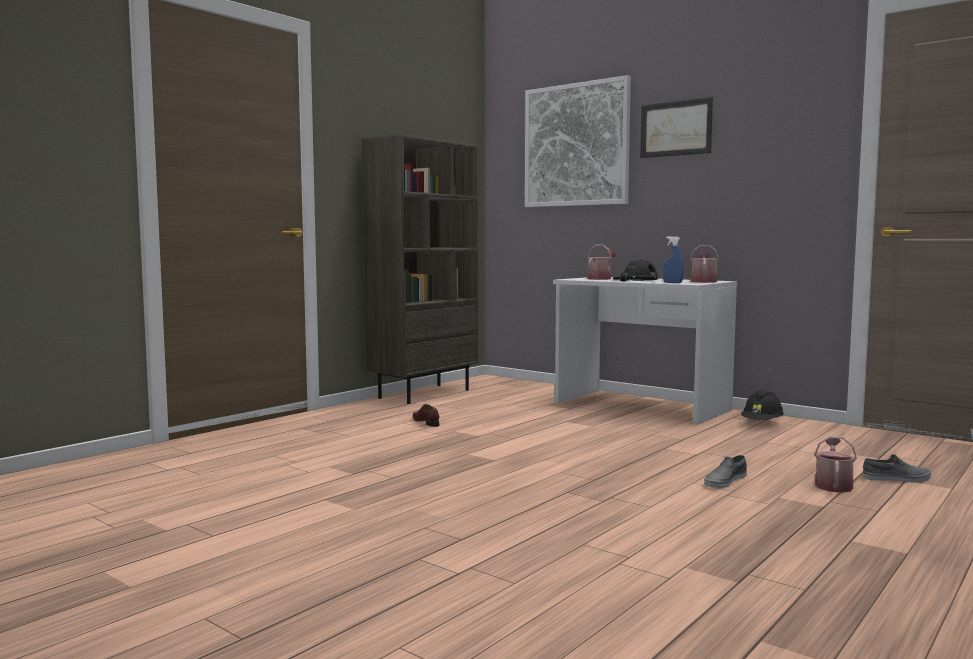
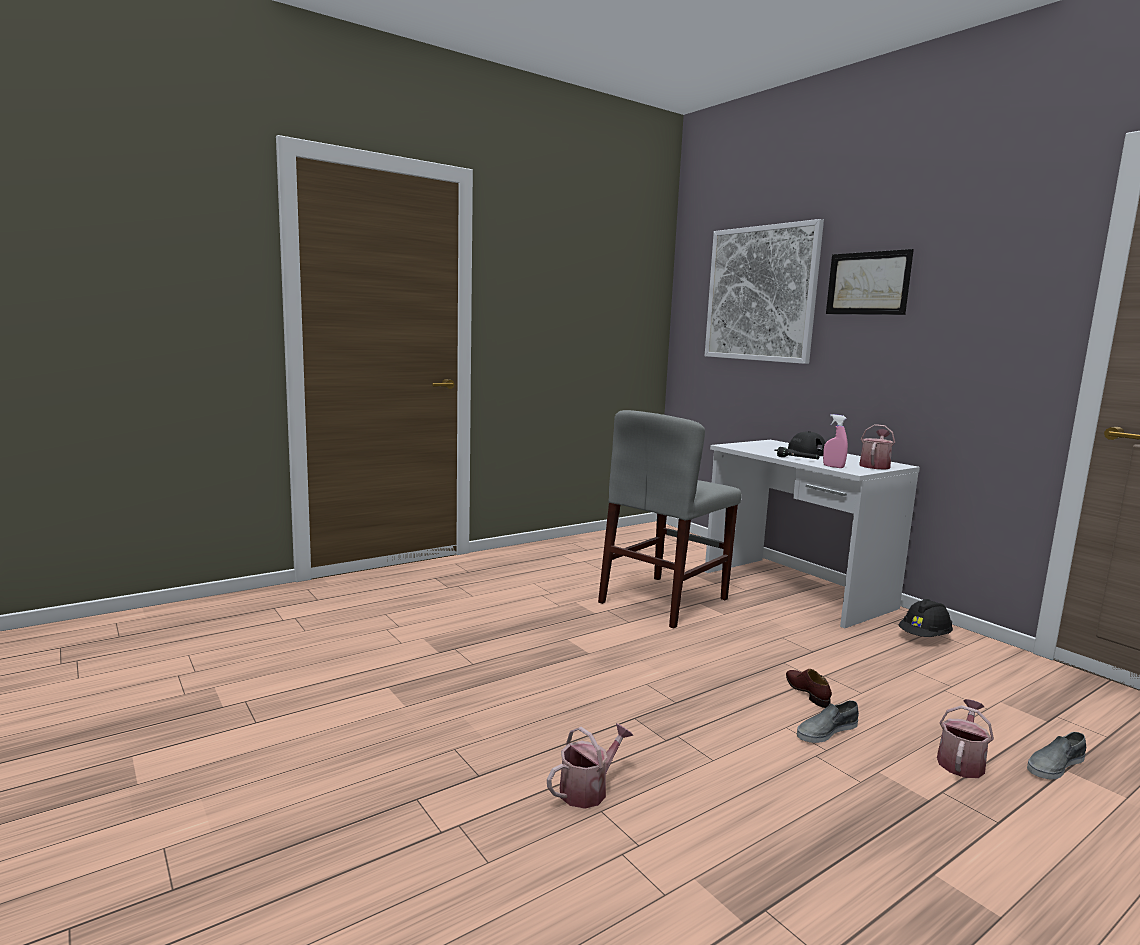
camera: 15 degrees right, 5 degrees up
brown bookcase [363,134,478,404] -> none
brown shoe [413,404,439,427] -> brown shoe moved to [786,669,832,708]
watering can [588,245,617,280] -> watering can moved to [547,723,633,809]
blue spray bottle [663,236,684,283] -> pink spray bottle [823,414,848,468]
grey shoe [862,454,931,483] -> grey shoe turned 135 degrees clockwise [1027,732,1086,780]
none -> grey chair [598,410,741,629]

